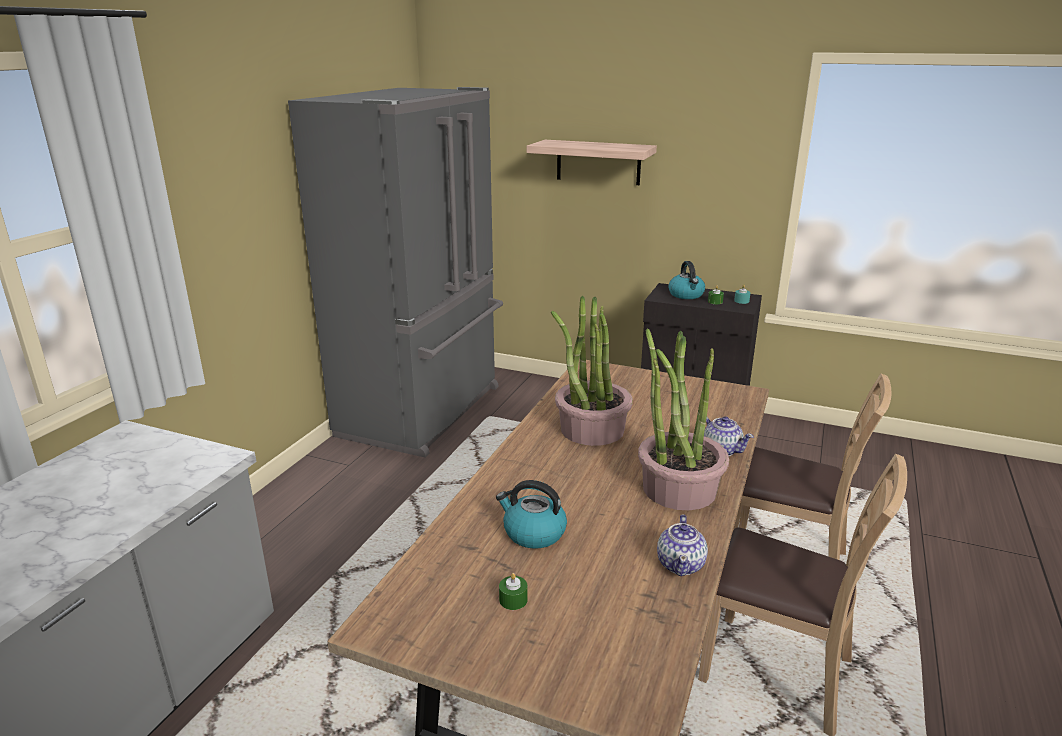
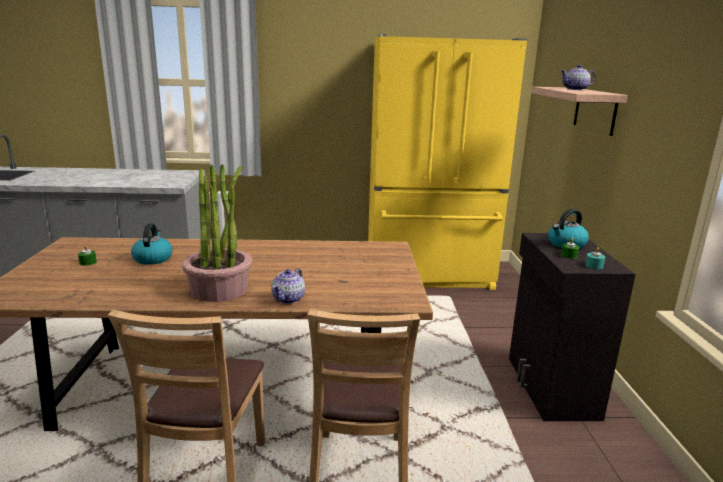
camera: 65 degrees right, 5 degrees down
grey fridge [288,87,503,458] -> yellow fridge [368,34,527,290]
potted plant [551,296,633,446] -> none
teapot [657,514,708,576] -> teapot moved to [561,65,595,90]

